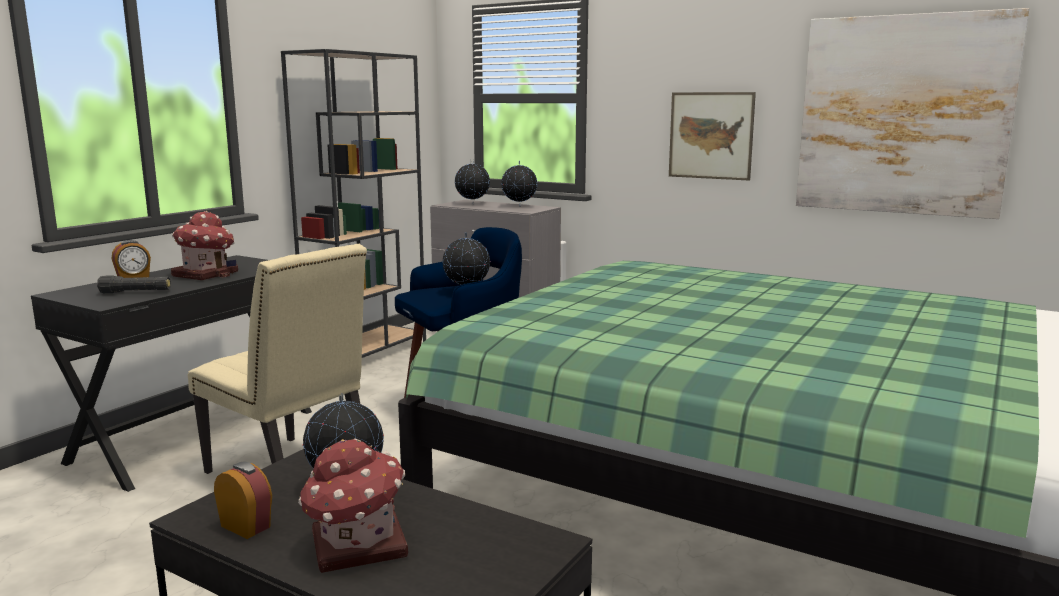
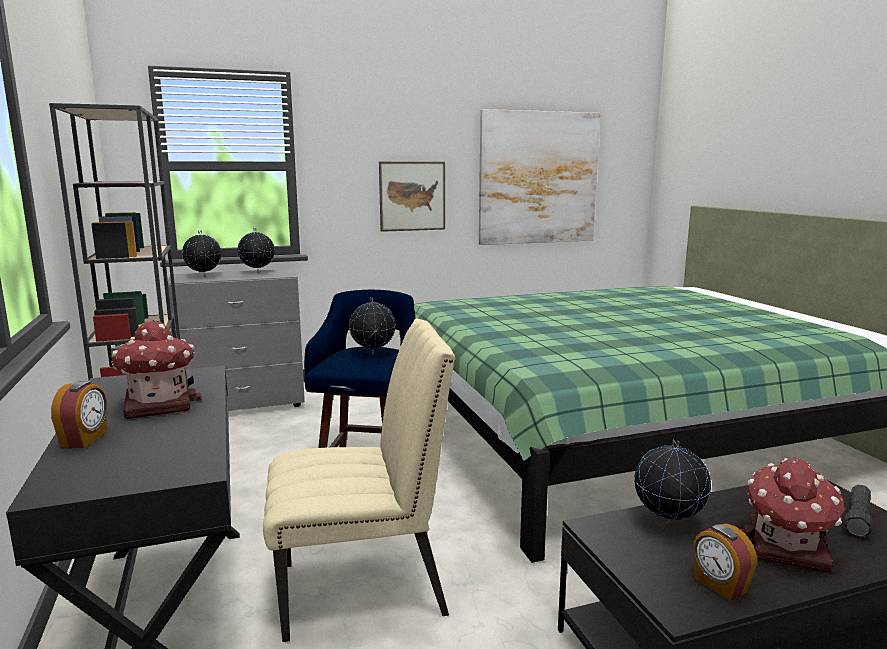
camera: 50 degrees left, 0 degrees up
black flashlight [97,275,171,293] -> black flashlight moved to [844,485,873,538]
alarm clock [214,462,272,539] -> alarm clock turned 105 degrees counterclockwise [693,523,757,601]

